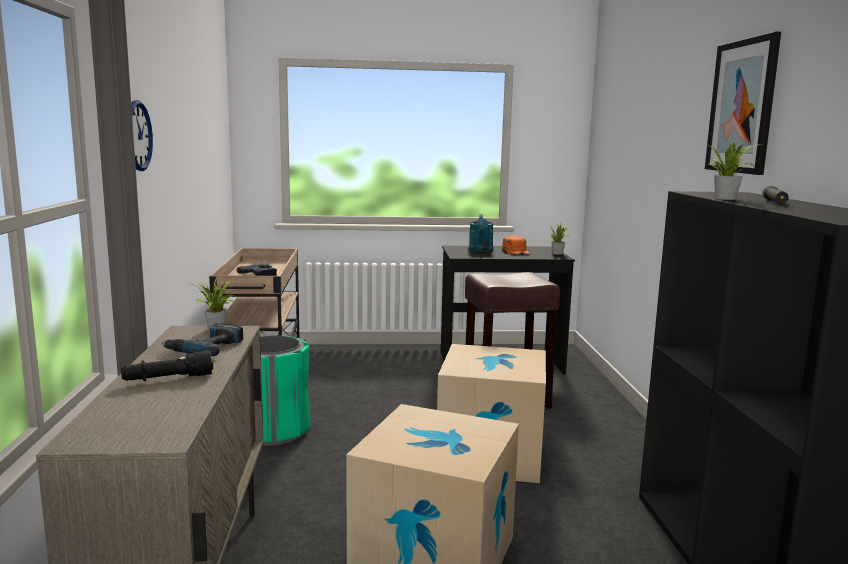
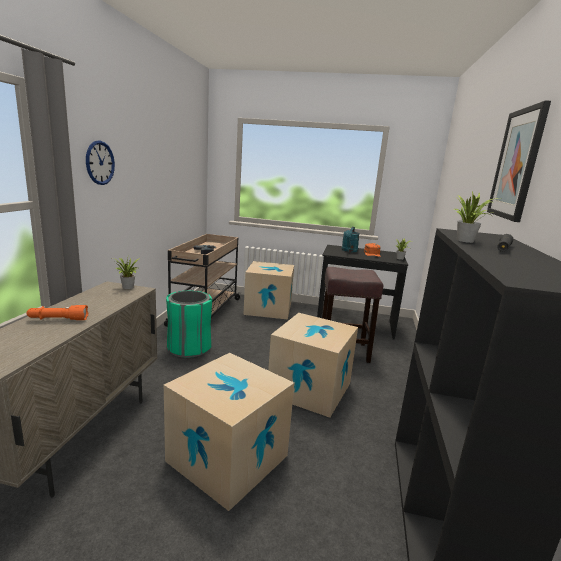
camera: 15 degrees right, 5 degrees up
black flashlight [121,351,213,381] -> orange flashlight [27,305,88,320]
power drill [161,323,243,356] -> none
none -> cardboard box [243,261,294,320]

